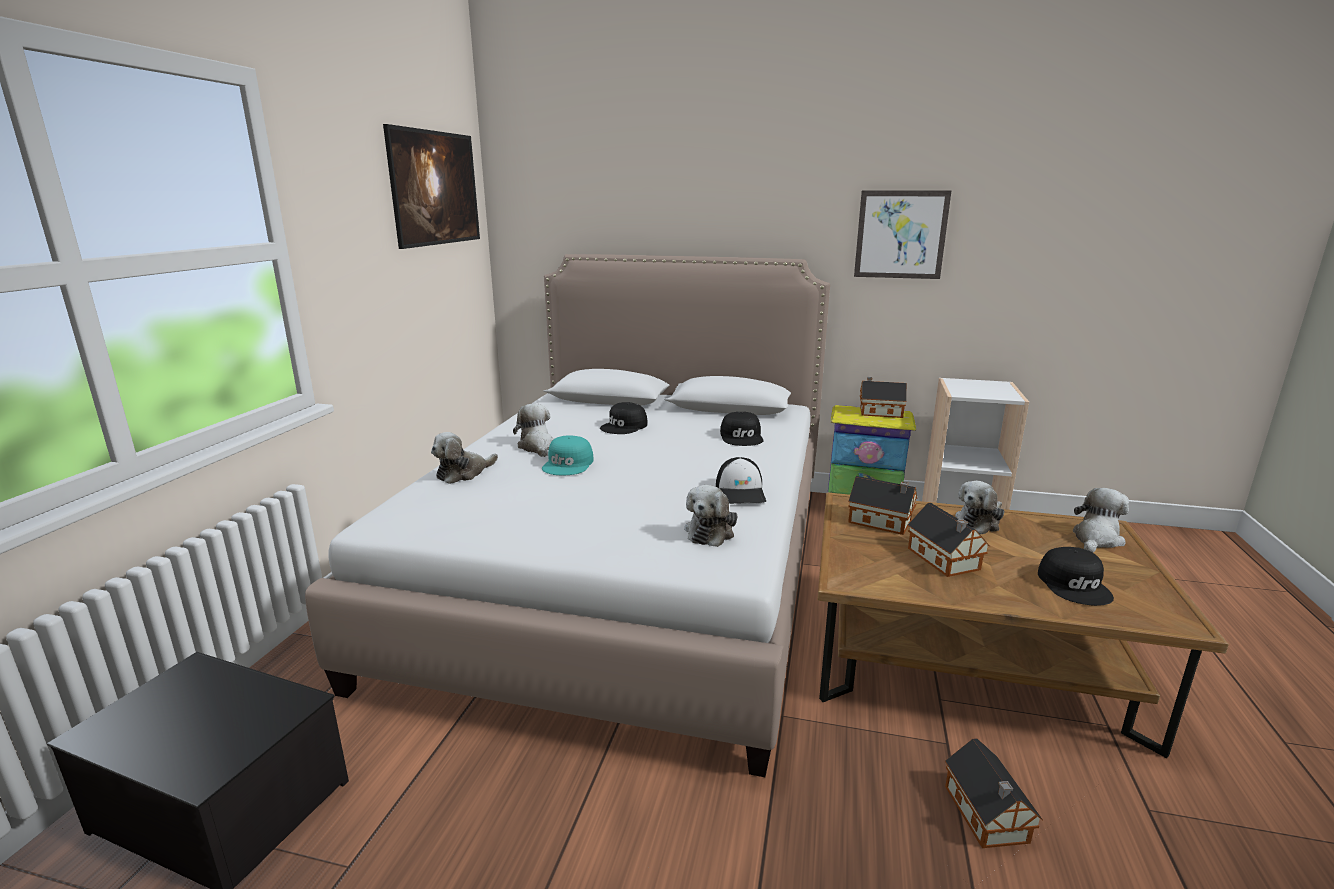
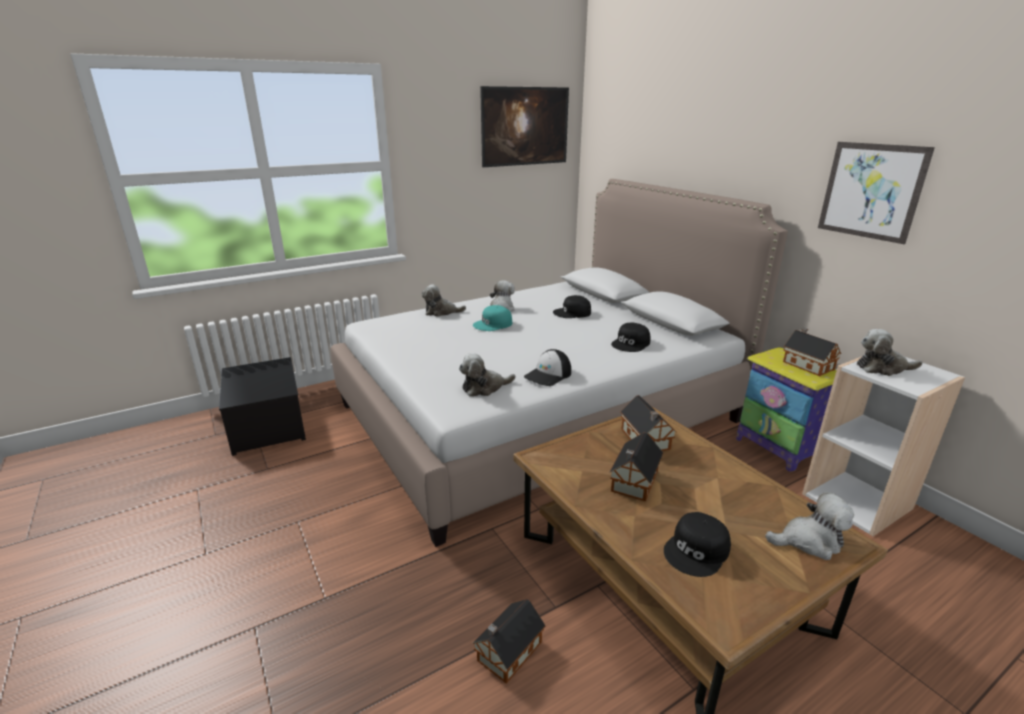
camera: 45 degrees right, 5 degrees up
plush toy [955,481,1004,535] -> plush toy moved to [857,329,923,376]

